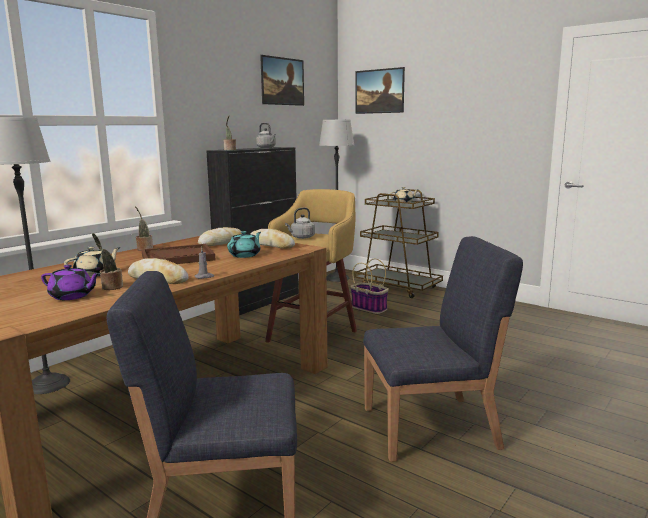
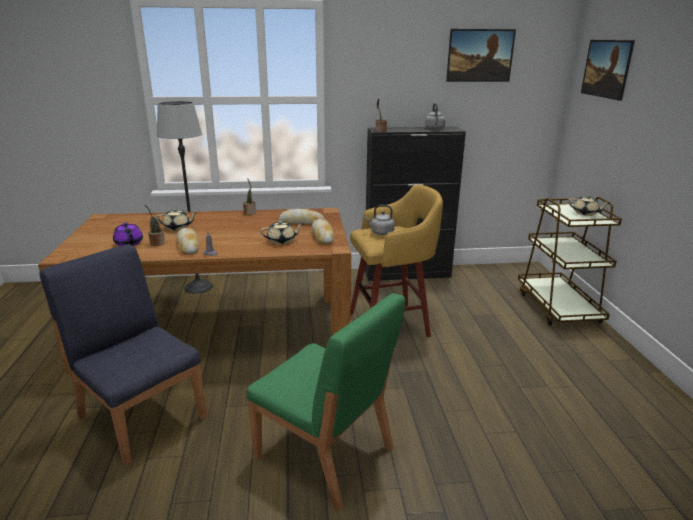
camera: 45 degrees right, 10 degrees up
brown tray [141,244,215,264] -> none
turquoise teapot [227,231,261,258] -> beige teapot [260,220,304,244]
floor lamp [319,120,354,282] -> none
basket [350,259,389,314] -> none
blue chair [363,236,523,462] -> green chair [246,293,406,511]

